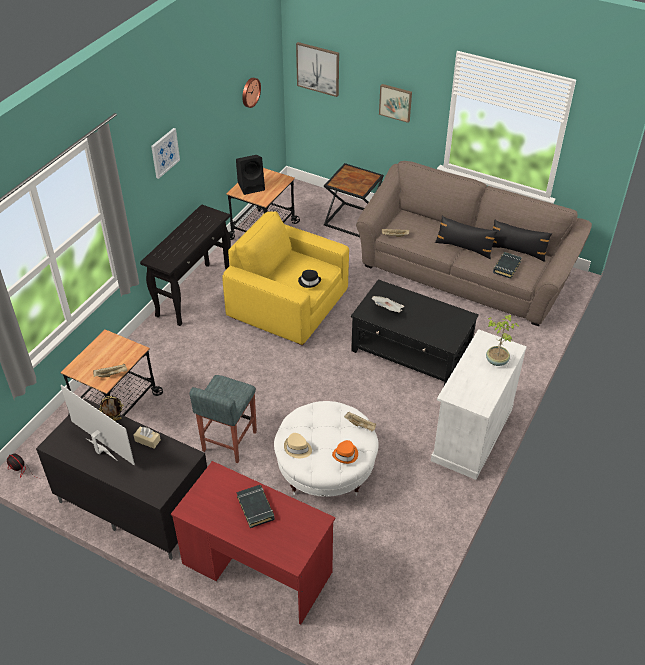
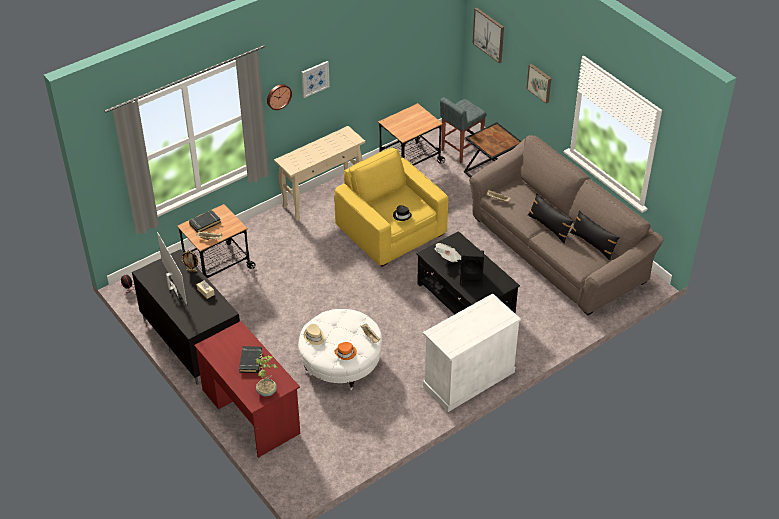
camera: 25 degrees right, 0 degrees up
black console table [140,204,231,326] -> beige console table [274,126,365,221]
grey stool [189,375,257,463] -> grey stool moved to [440,97,487,163]
black speaker [236,155,265,195] -> black speaker moved to [460,250,484,286]
wall clock [242,78,261,108] -> wall clock moved to [267,84,292,110]
potted plant [486,315,520,366] -> potted plant moved to [256,353,277,396]
black book [493,252,522,279] -> black book moved to [189,210,221,233]

